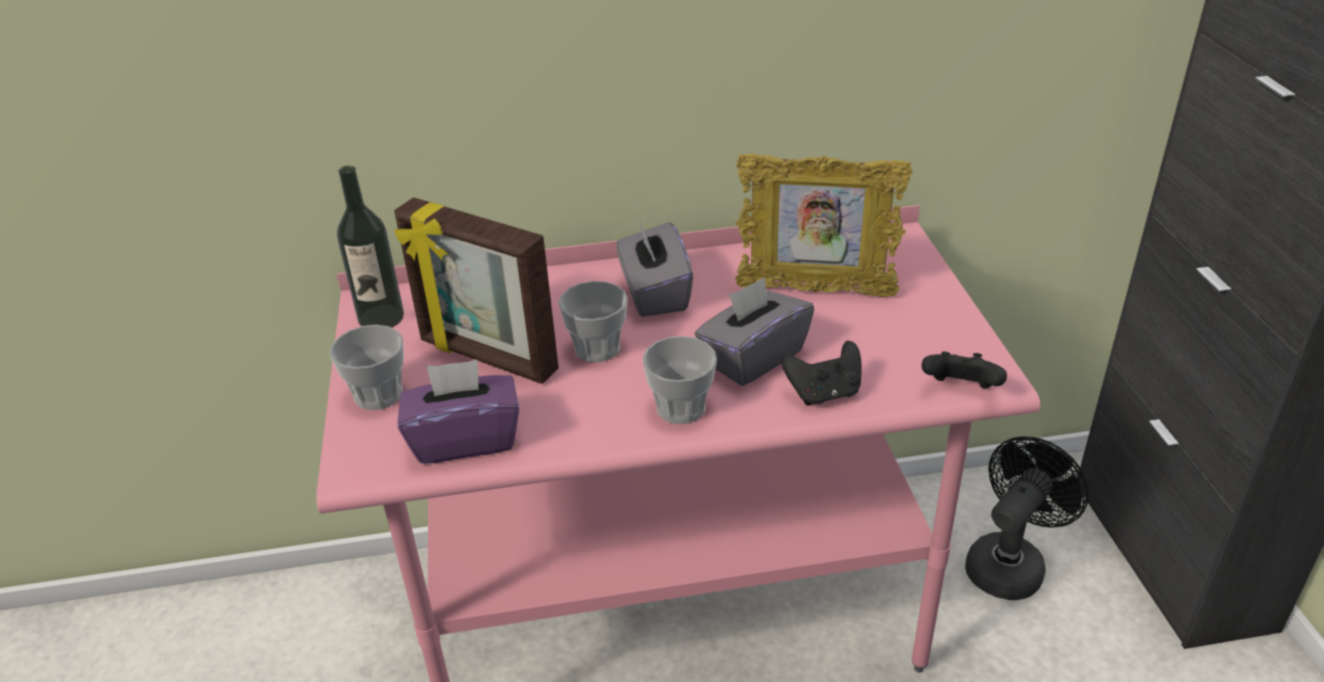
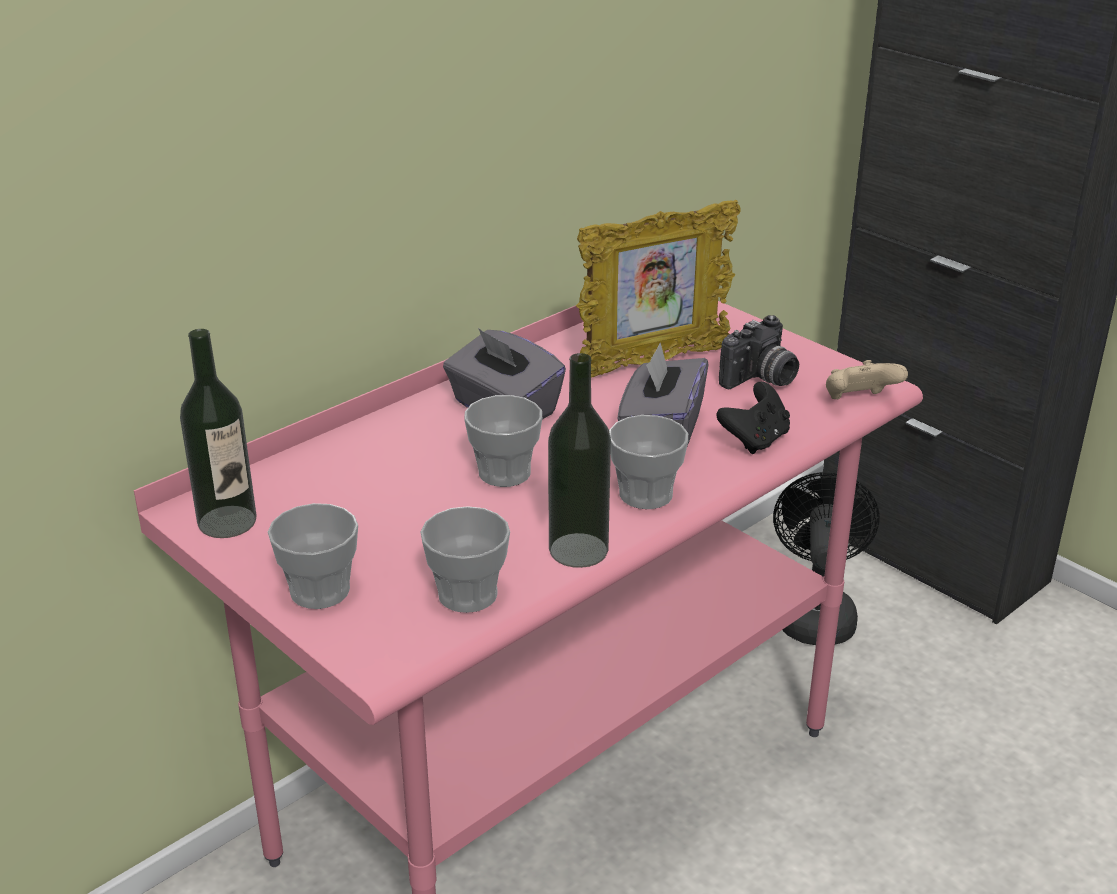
camera: 35 degrees left, 5 degrees down
picture frame [394,198,559,384] -> none
purple tissue box [397,360,519,464] -> cup [420,506,510,613]
black game controller [921,352,1007,389] -> beige game controller [826,360,908,399]
none -> bottle [548,353,611,568]
none -> camera [719,315,799,389]

